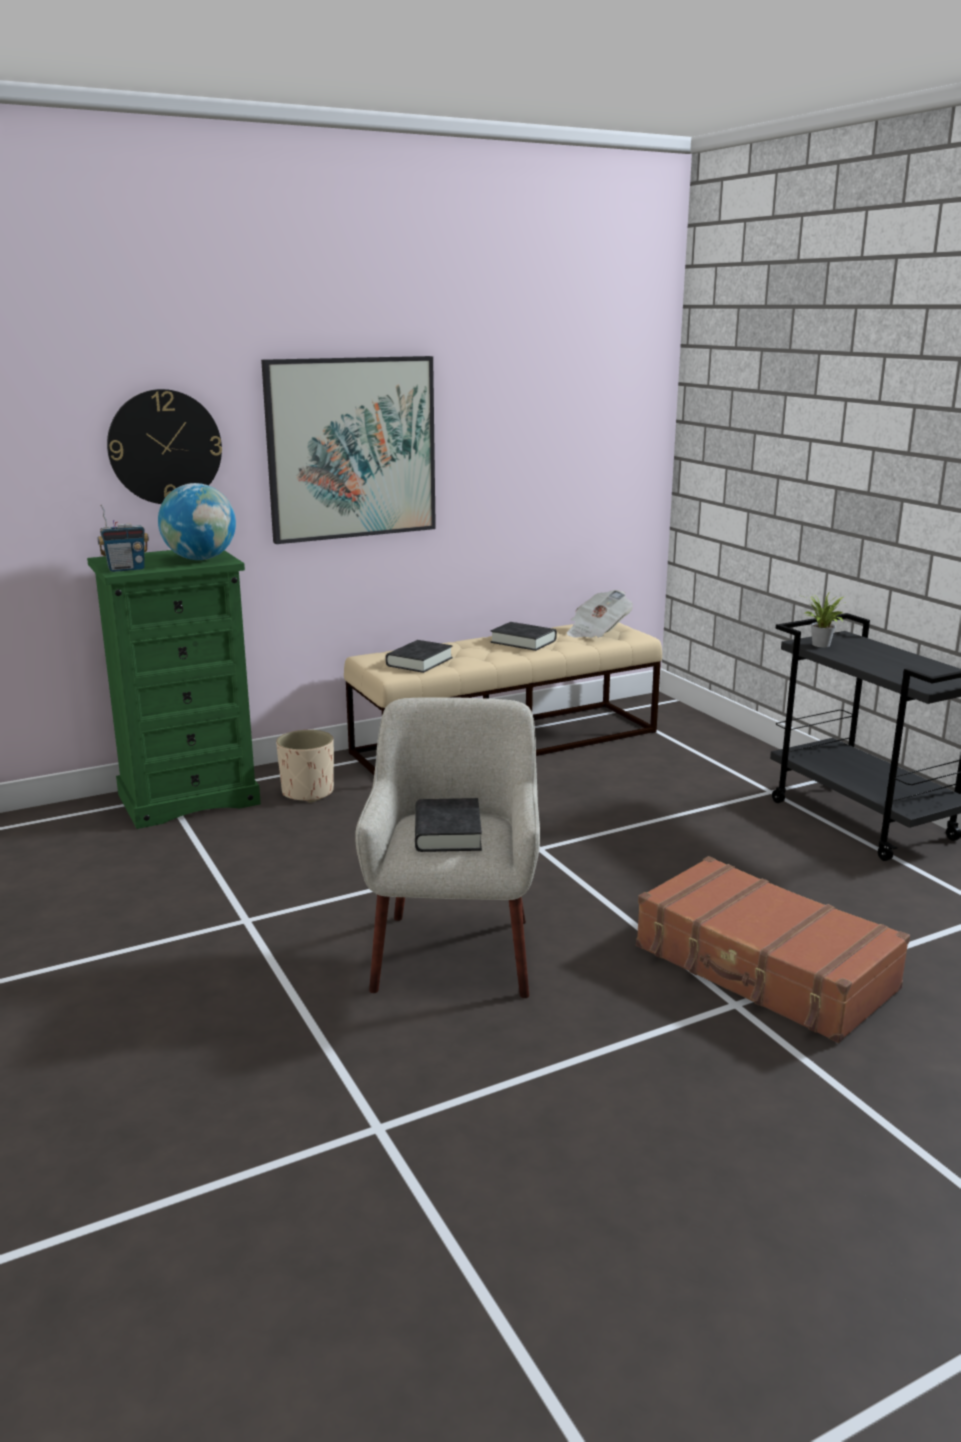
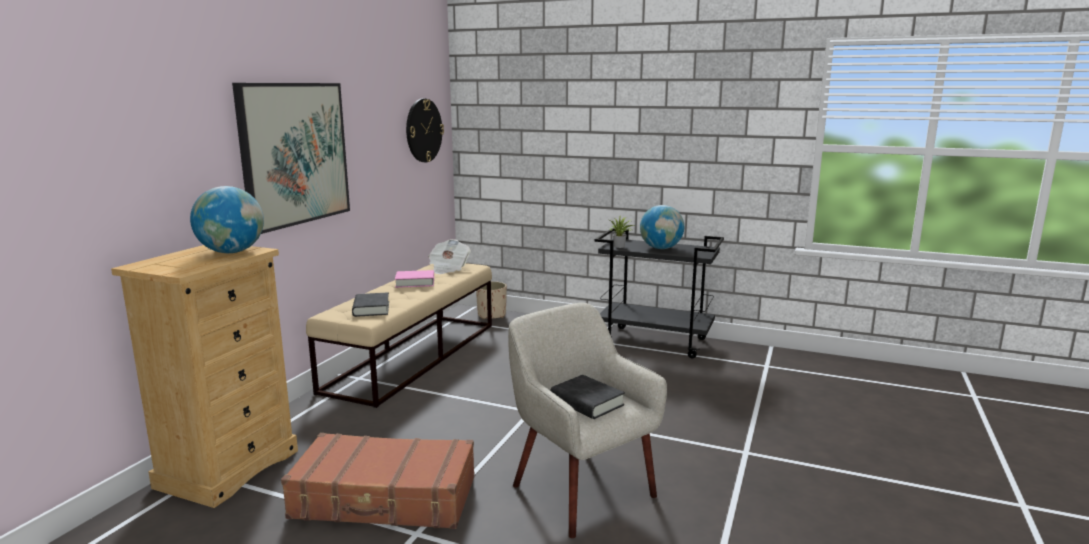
camera: 40 degrees left, 5 degrees down
green dresser [87,550,261,829] -> beige dresser [111,245,298,508]
radio [97,504,149,572] -> none
wall clock [107,389,222,504] -> wall clock moved to [406,99,444,162]
beige planter [276,730,334,803] -> beige planter moved to [476,281,507,319]
black book [490,622,557,651] -> pink book [395,270,434,288]
brown suitcase [636,856,910,1043] -> brown suitcase moved to [281,433,475,529]
none -> globe [640,205,684,249]

